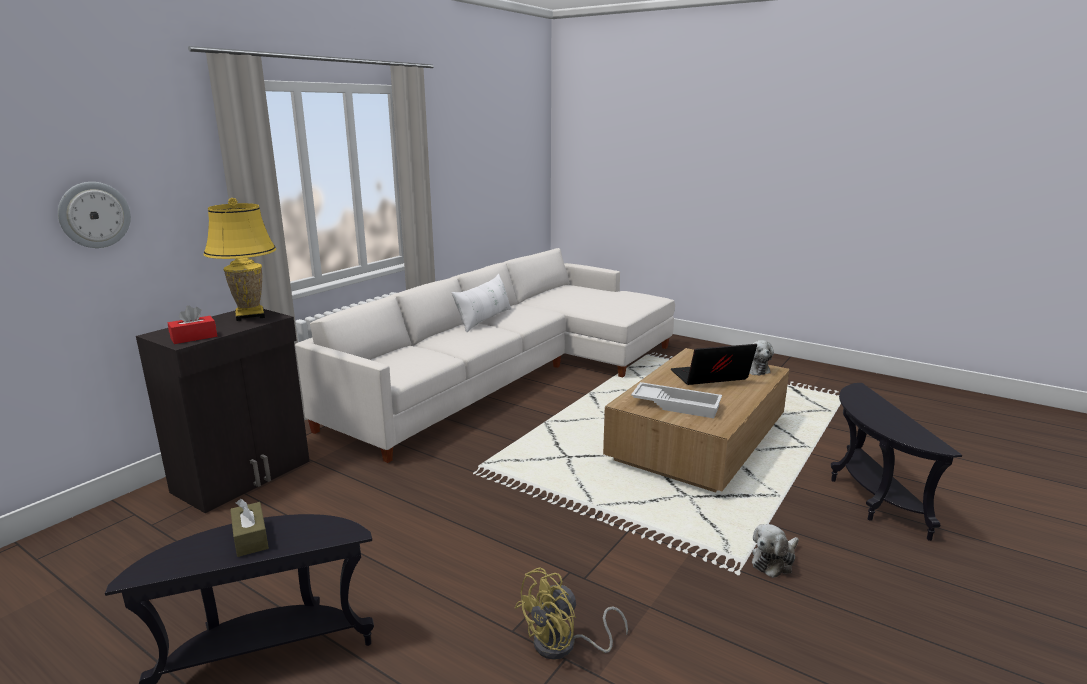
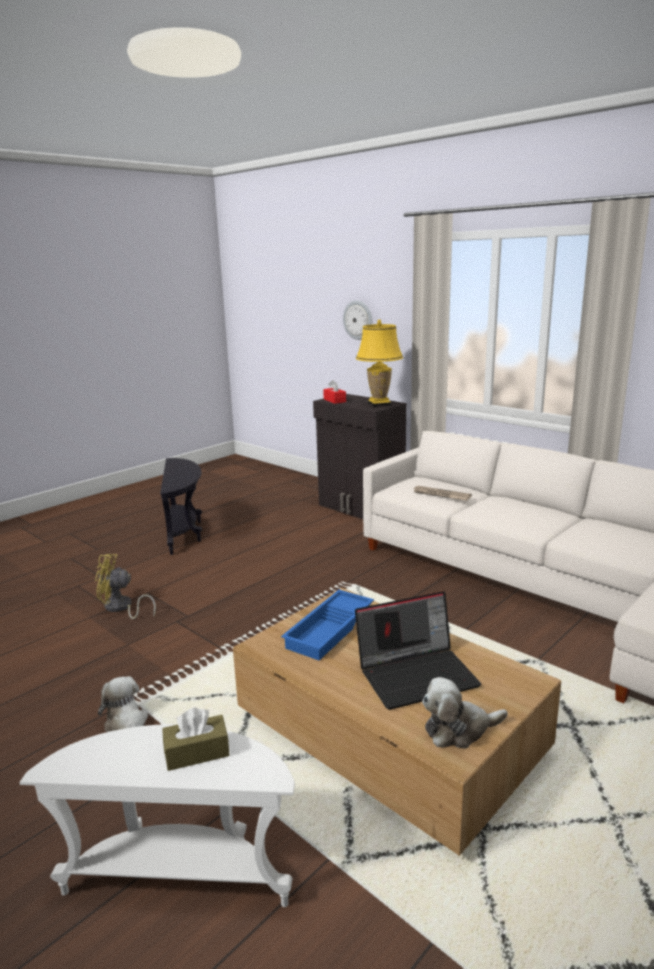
camera: 100 degrees right, 0 degrees up
brown tissue box [230,499,269,557] -> brown tissue box moved to [162,708,230,771]
white pillow [452,274,511,332] -> none
yellow fan [515,567,628,660] -> yellow fan turned 60 degrees counterclockwise [95,554,156,619]
white tray [631,382,722,418] -> blue tray [281,590,374,660]
laptop [671,344,757,385] -> laptop turned 75 degrees clockwise [355,591,481,710]
black side table [831,383,962,541] -> white side table [19,724,295,907]
none -> newspaper [412,486,472,501]

